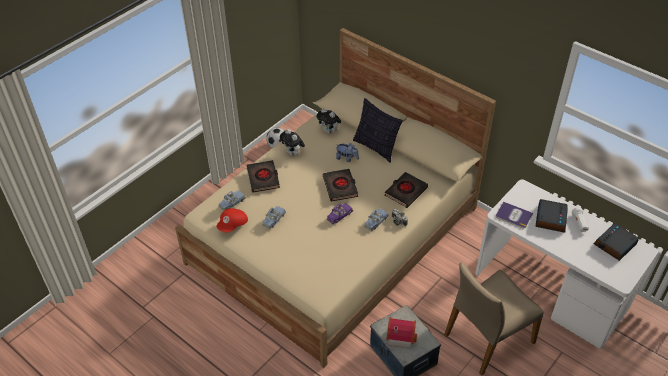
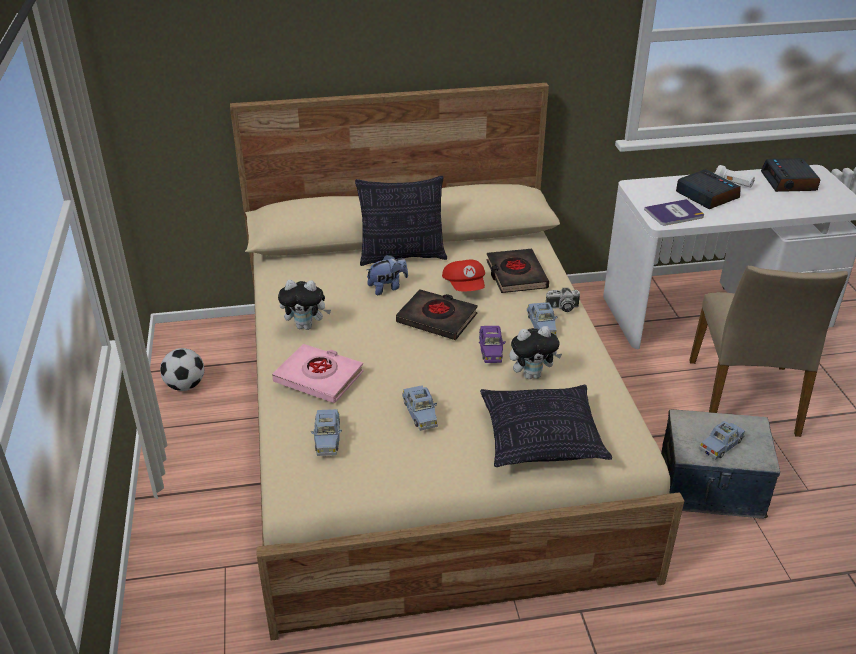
camera: 50 degrees left, 10 degrees down
red cap [217,208,248,232] -> red cap moved to [442,259,485,291]
black book [246,160,280,193] -> pink book [272,344,364,403]
plush toy [316,108,341,134] -> plush toy moved to [509,326,562,379]
toy house [386,317,417,348] -> blue toy car [699,421,745,460]
none -> pillow [480,385,612,467]

